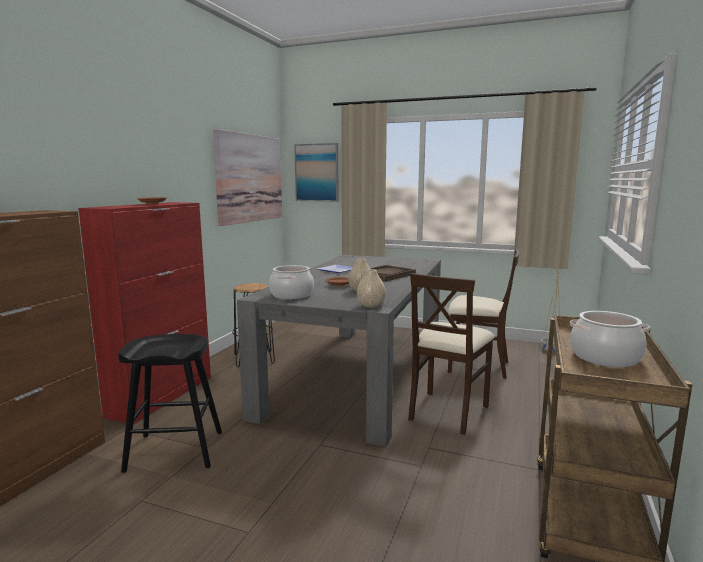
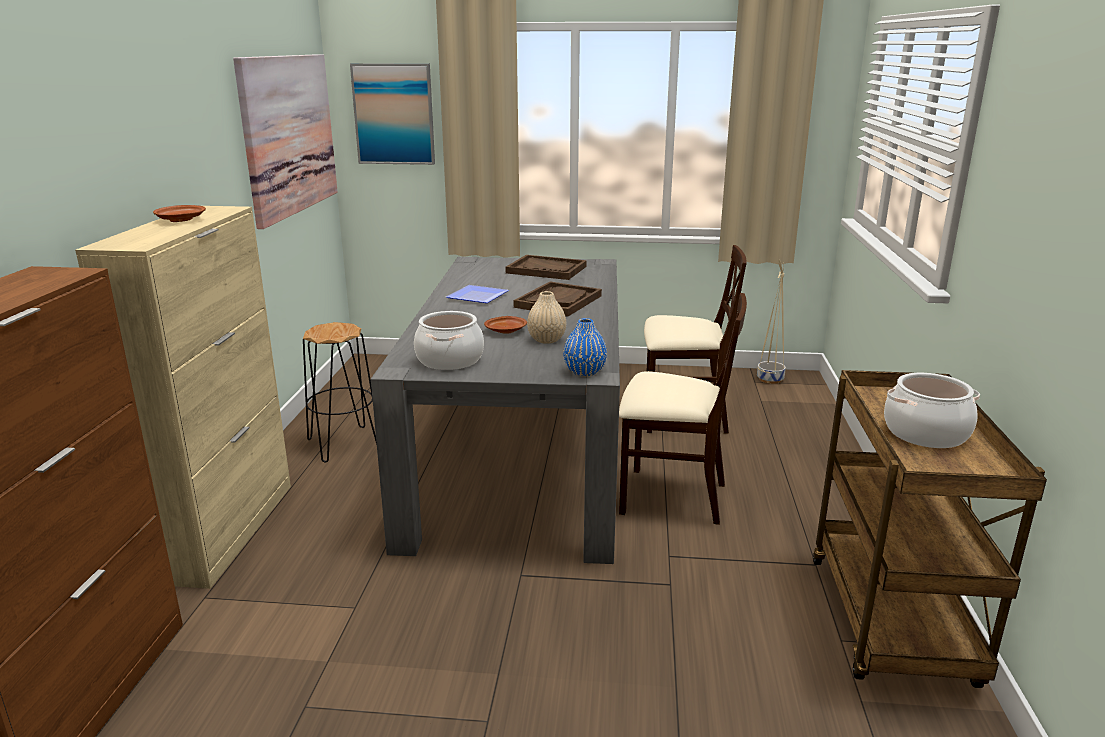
camera: 15 degrees left, 10 degrees up
red cabinet [78,202,211,424] -> beige cabinet [75,206,291,589]
black stool [118,334,222,473] -> none
beige vase [357,269,386,308] -> blue vase [563,318,607,376]
beige chair [408,273,495,435] -> beige chair turned 90 degrees counterclockwise [619,293,747,525]
none -> brown tray [506,255,587,280]

